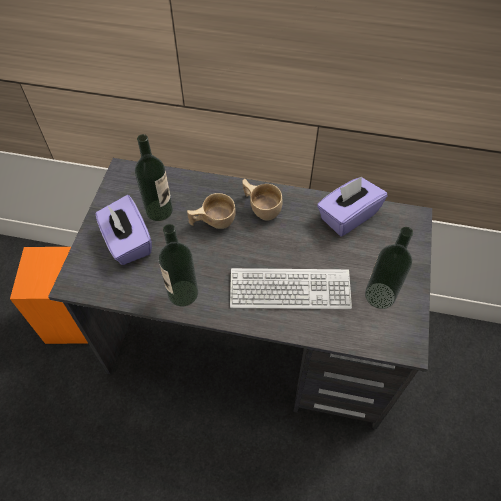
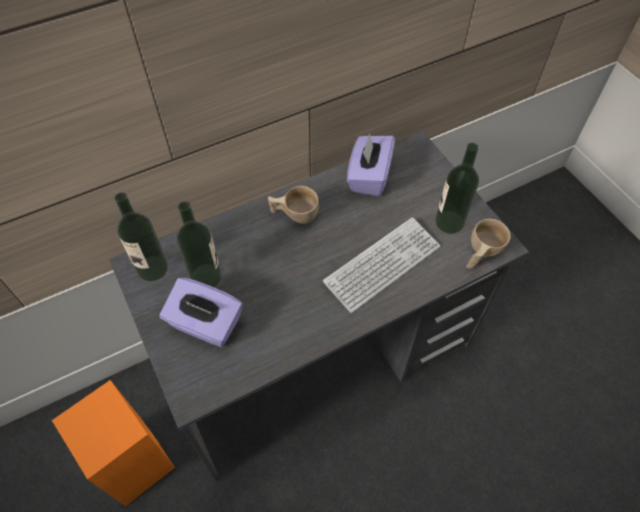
camera: 40 degrees left, 0 degrees up
bottle [159,224,198,306] -> bottle moved to [115,192,168,281]
beige cup [187,193,236,229] -> beige cup moved to [466,219,511,268]

